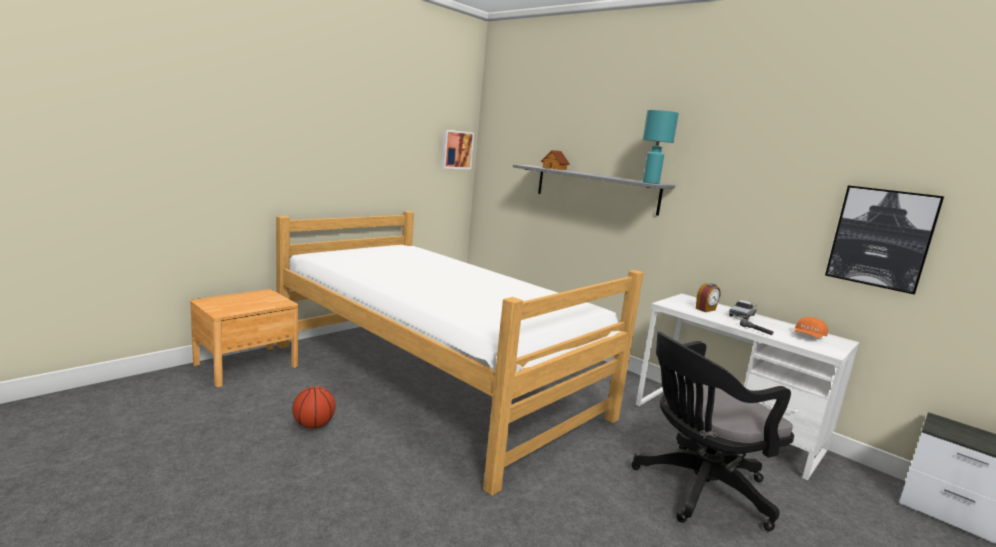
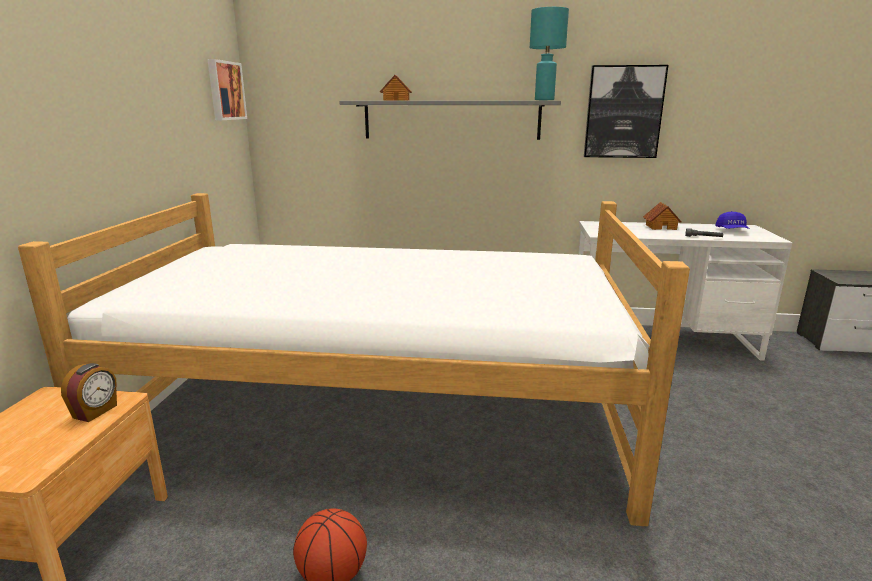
camera: 35 degrees left, 5 degrees up
black office chair [631,331,794,531] -> none
alarm clock [696,283,721,312] -> alarm clock moved to [61,363,117,422]
toy truck [729,300,757,320] -> toy house [643,202,682,230]
orange cap [795,317,828,338] -> blue cap [715,211,750,229]
picture [825,186,944,294] -> picture moved to [584,65,668,158]

